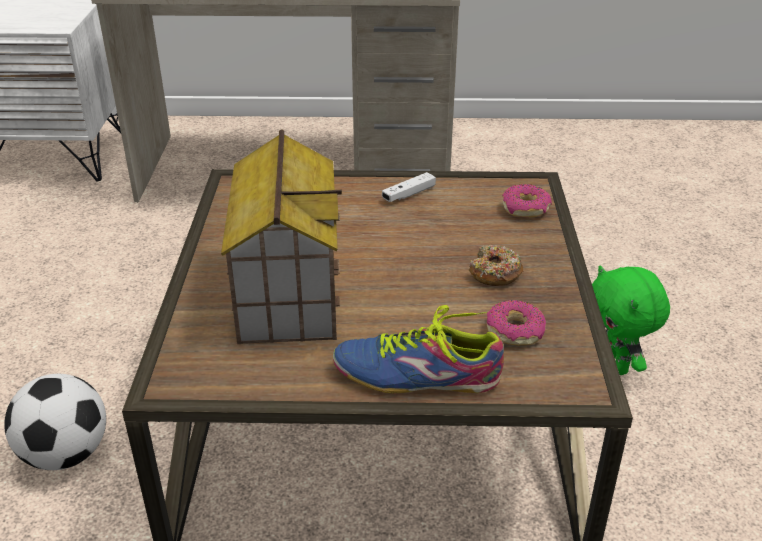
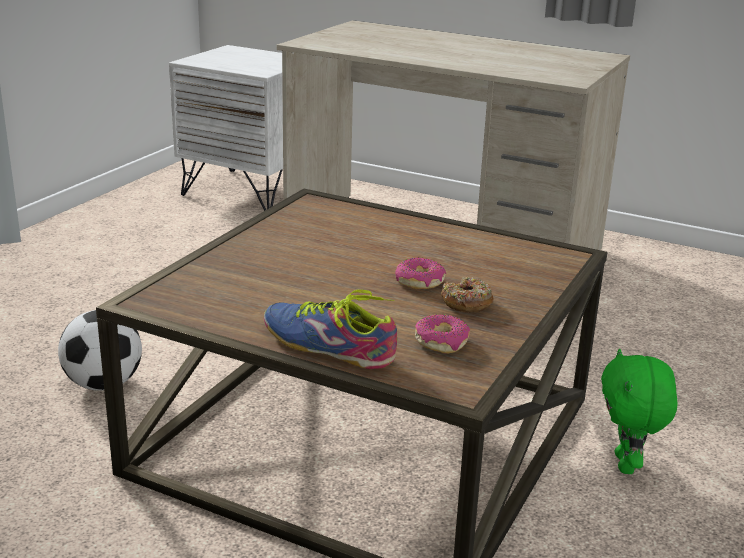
camera: 25 degrees right, 10 degrees down
toy house [221,129,342,344] -> none
white game controller [382,172,436,202] -> none
donut [502,184,552,218] -> donut moved to [395,257,446,289]

